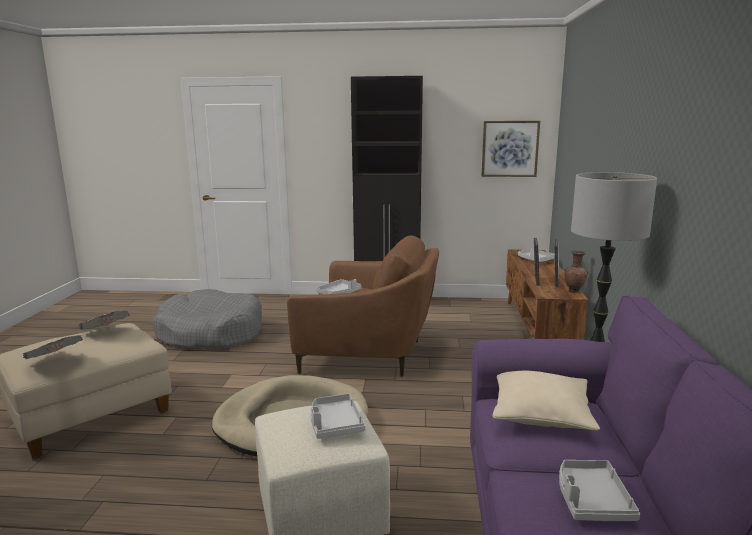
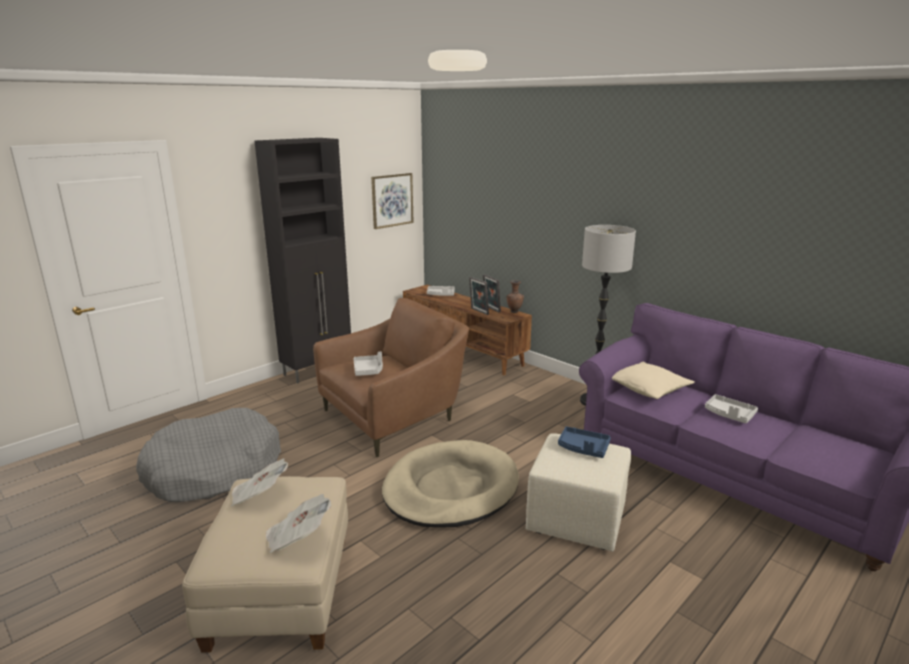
camera: 50 degrees left, 5 degrees up
grey tray [310,393,366,439] -> blue tray [558,426,611,458]

